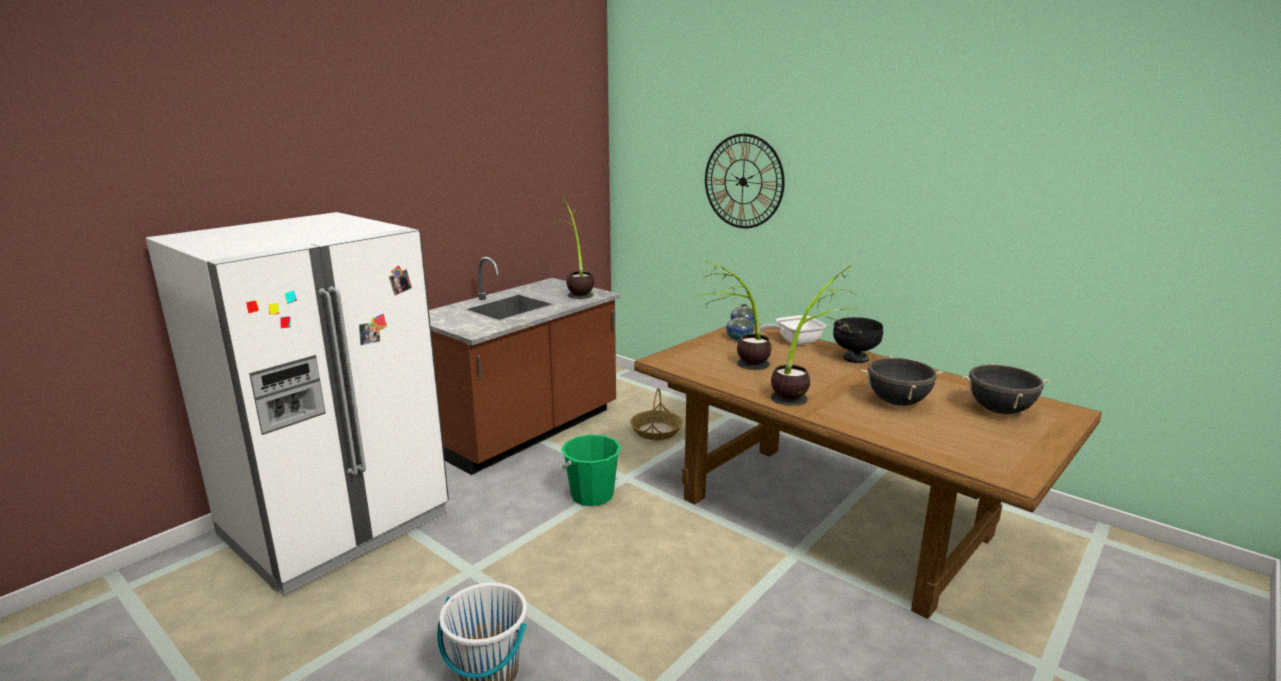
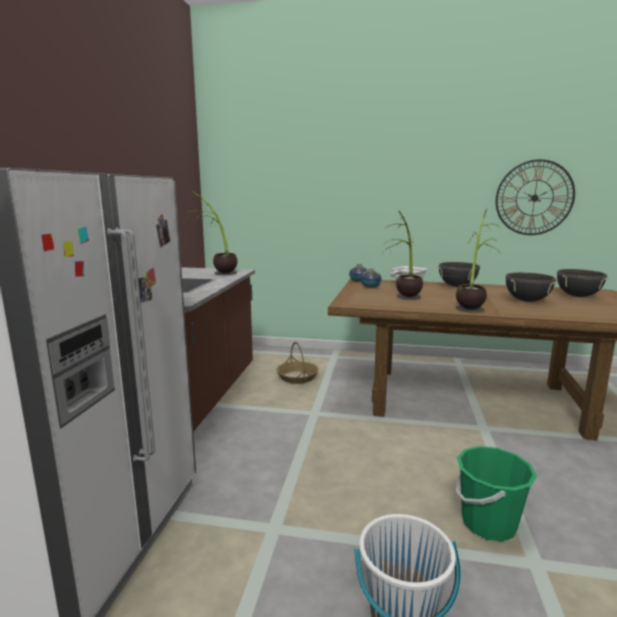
camera: 30 degrees left, 5 degrees down
green bucket [561,434,621,506] -> green bucket moved to [456,446,537,541]
wall clock [705,134,785,229] -> wall clock moved to [495,159,575,235]
black bowl [833,317,883,363] -> black cooking pot [437,262,481,287]

